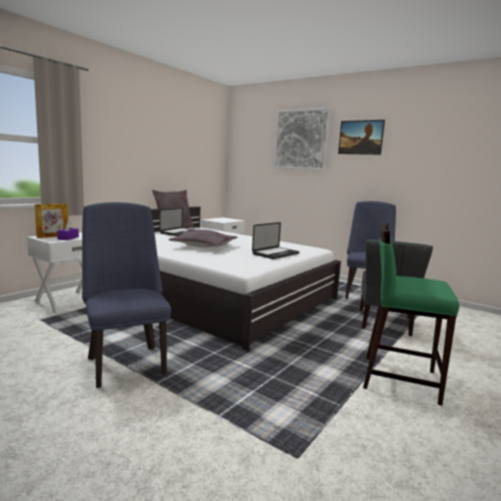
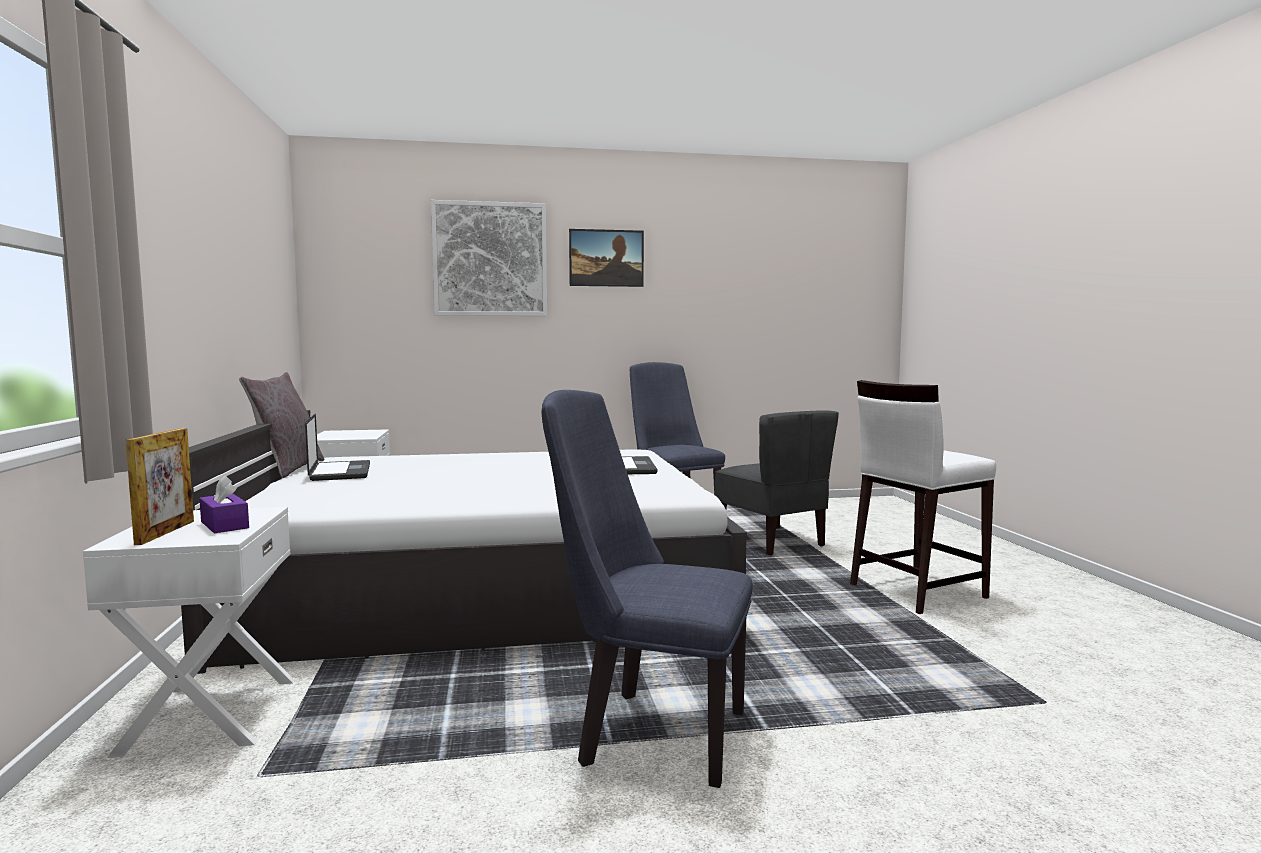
camera: 45 degrees left, 5 degrees down
grey pillow [169,230,238,247] -> none
green stool [363,223,459,406] -> white stool [850,380,996,614]

